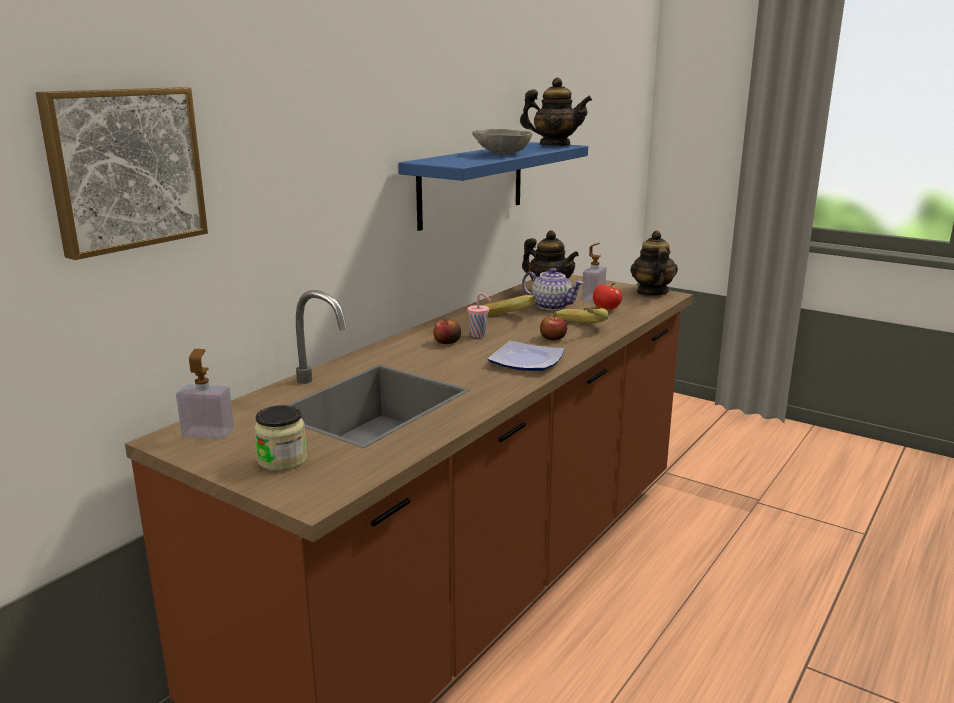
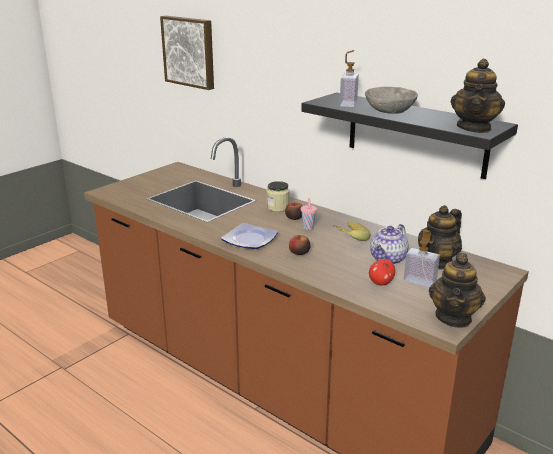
camera: 95 degrees right, 5 degrees up
soap dispenser [176,349,234,439] -> soap dispenser moved to [340,50,359,107]
jar [254,405,307,471] -> jar moved to [267,181,290,212]
blue shelf [399,142,588,231] -> black shelf [301,93,518,179]
banana [554,308,609,323] -> none
teapot [630,230,678,296] -> teapot turned 105 degrees clockwise [429,253,486,328]

